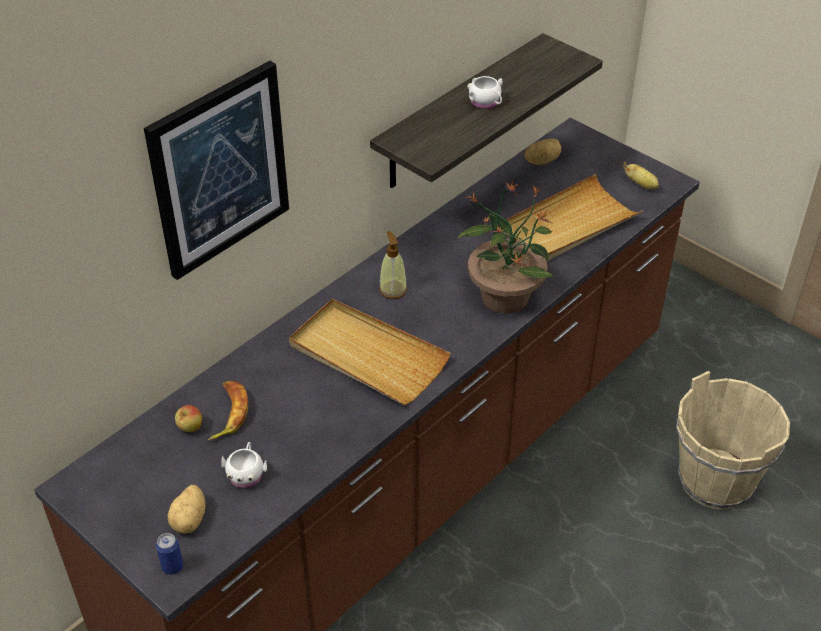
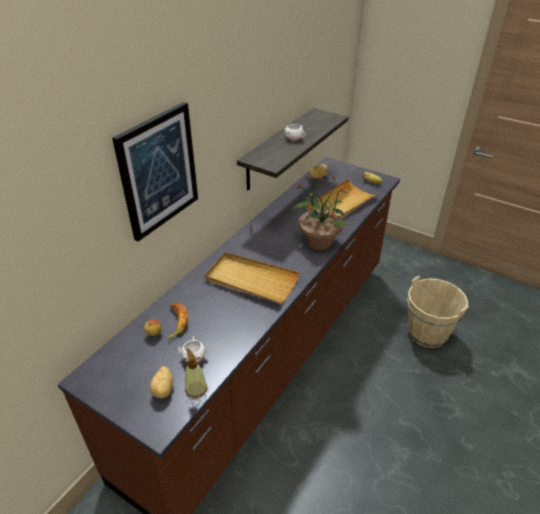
camera: 10 degrees left, 5 degrees down
can [156,533,183,575] -> none
soap dispenser [379,231,408,299] -> soap dispenser moved to [185,348,207,398]

